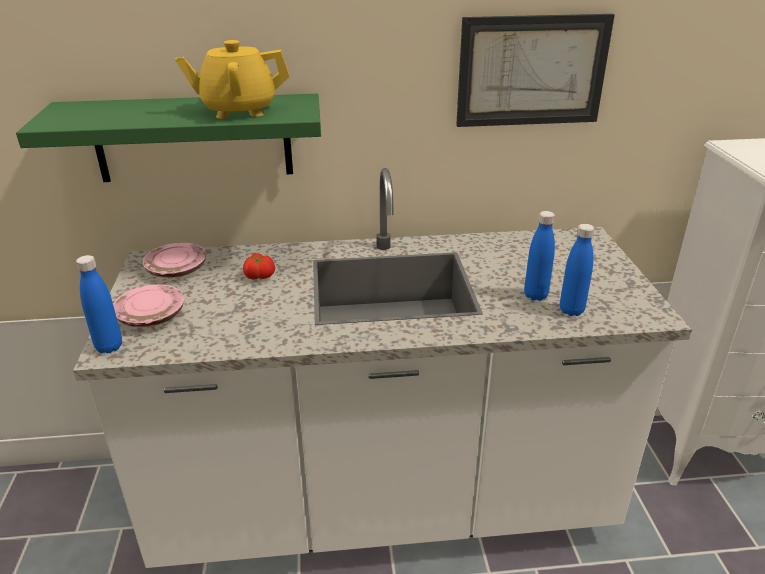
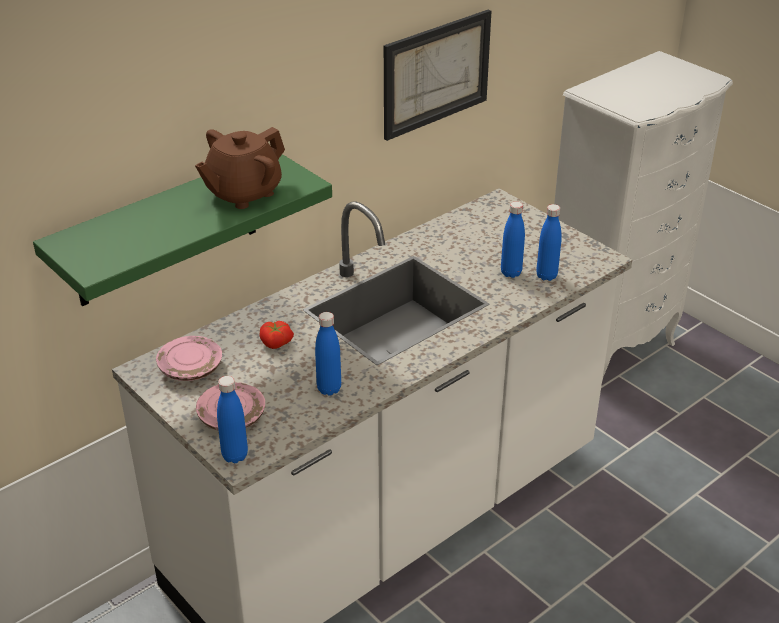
camera: 35 degrees left, 5 degrees up
yellow teapot [175,40,289,119] -> brown teapot [195,127,285,209]
none -> blue bottle [315,312,341,396]

